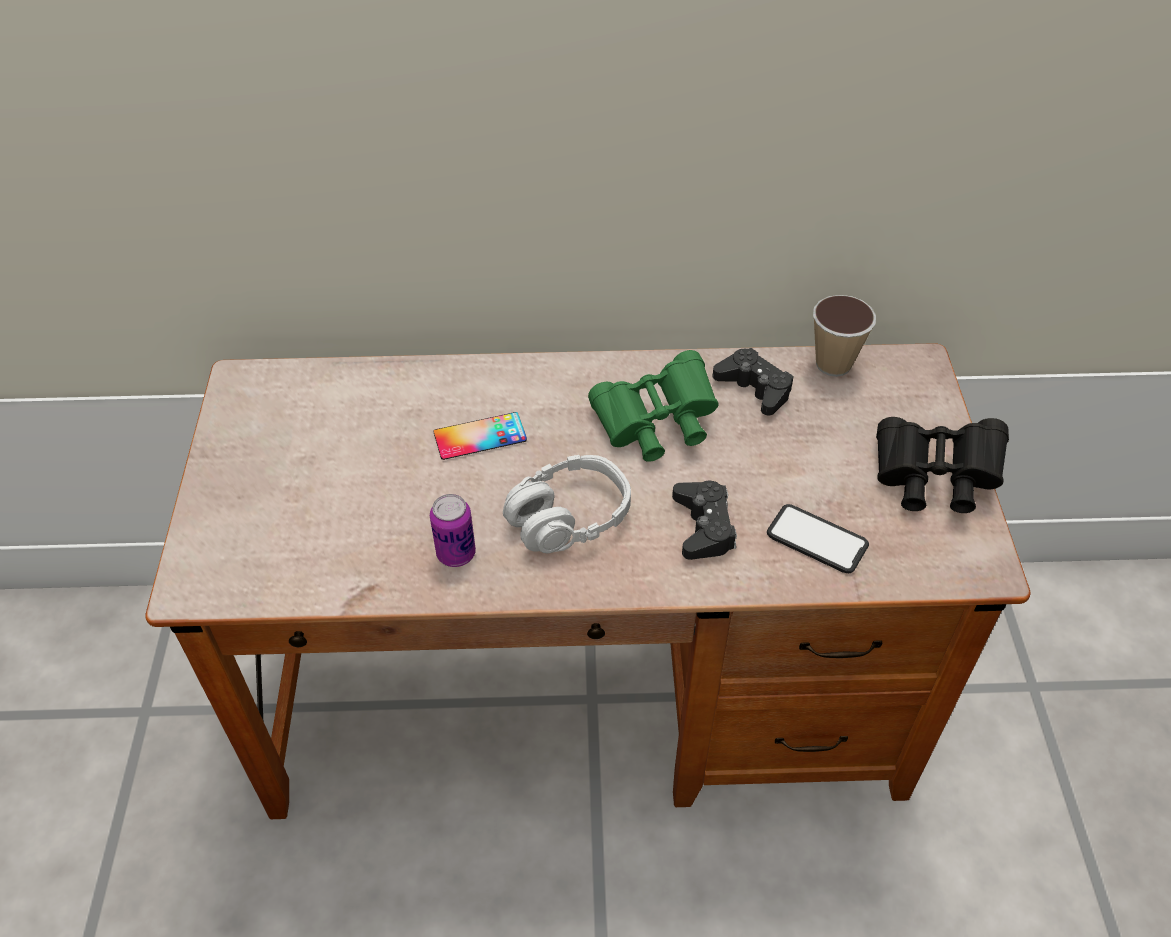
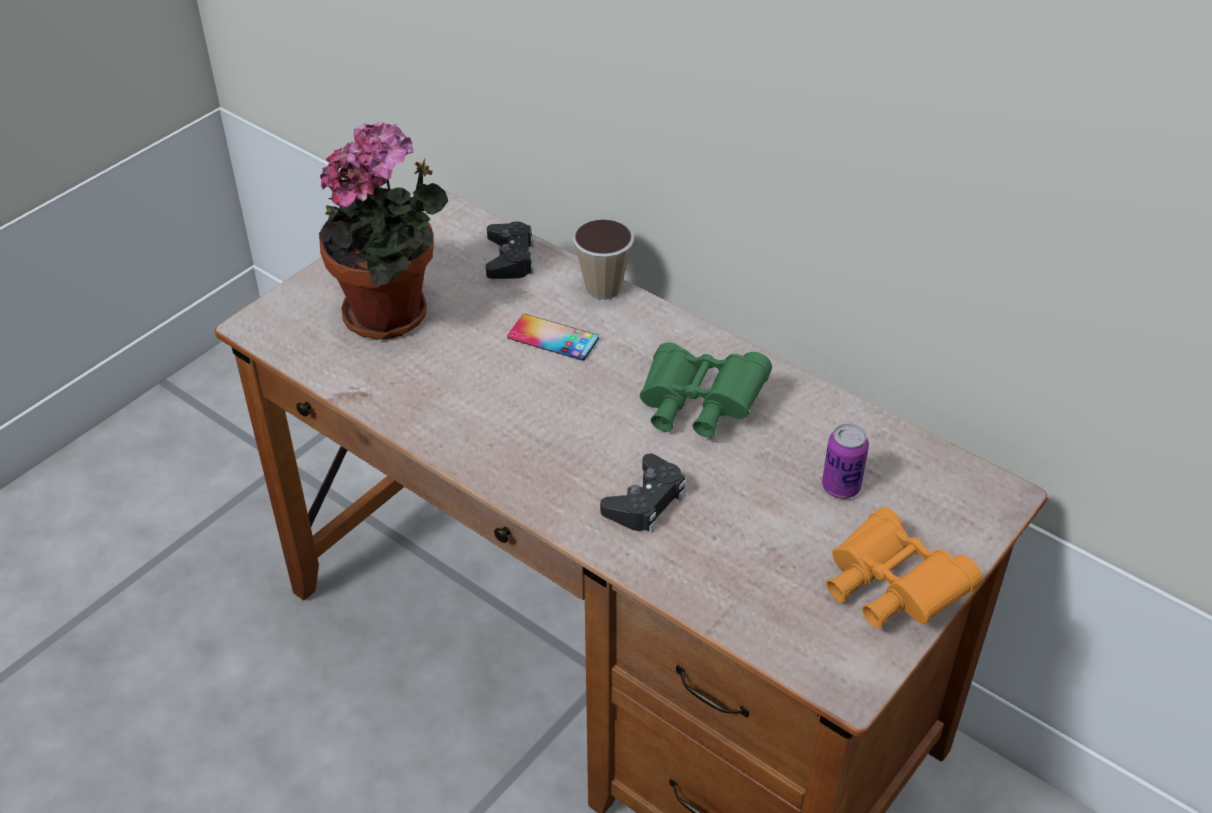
camera: 40 degrees right, 5 degrees down
can [430,494,476,567] -> can moved to [822,424,869,499]
grey headphones [503,455,631,553] -> none
black game controller [713,348,793,416] -> black game controller moved to [486,222,534,279]
phone [767,504,869,573] -> none
cup [813,295,876,377] -> cup moved to [573,219,634,300]
black binoculars [876,417,1009,513] -> orange binoculars [826,507,983,629]
none -> potted plant [319,122,448,340]

